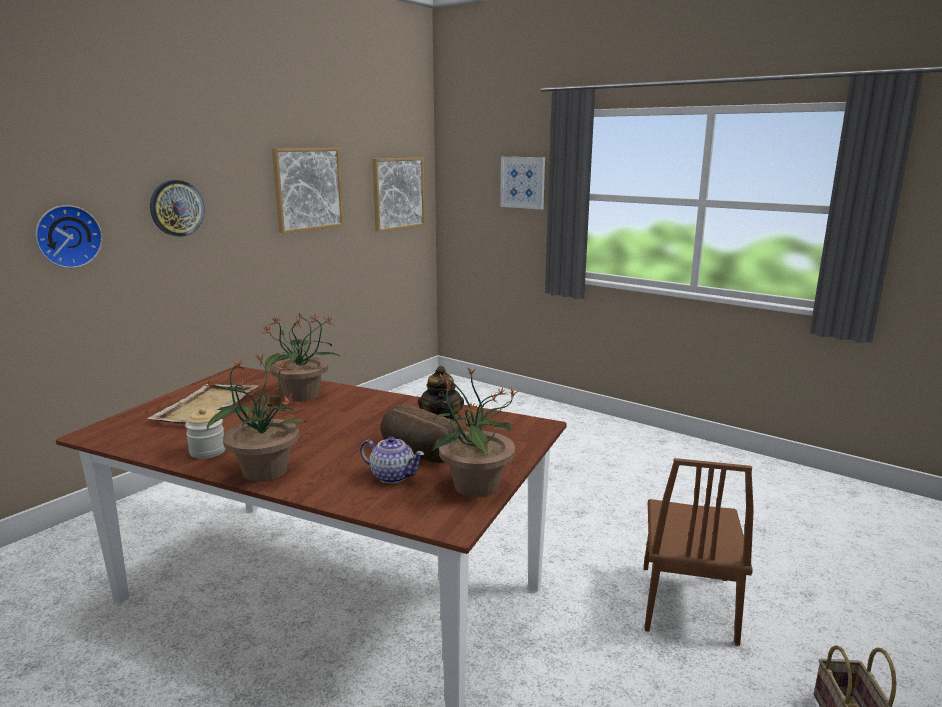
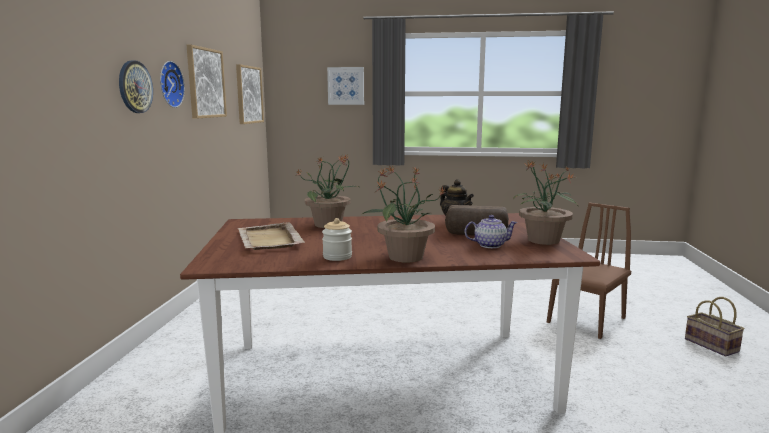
camera: 30 degrees left, 5 degrees down
wall clock [35,205,102,268] -> wall clock moved to [160,61,185,108]
brown chair [644,458,754,646] -> brown chair turned 120 degrees counterclockwise [547,202,631,339]

